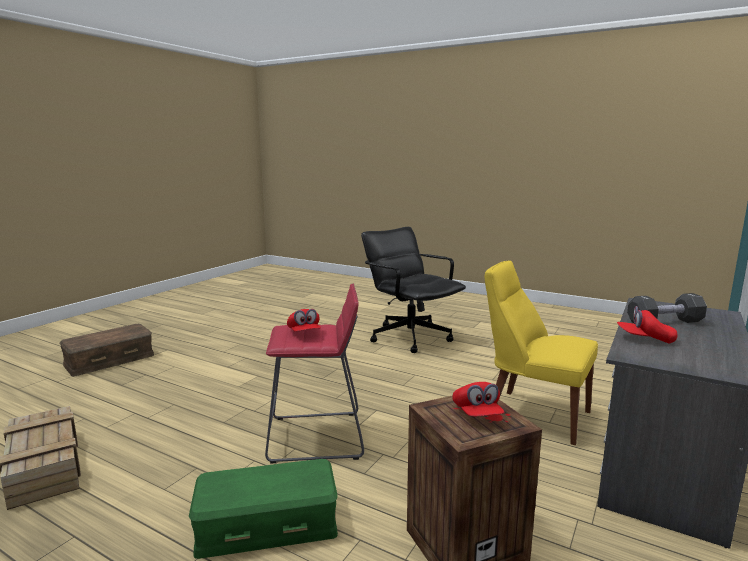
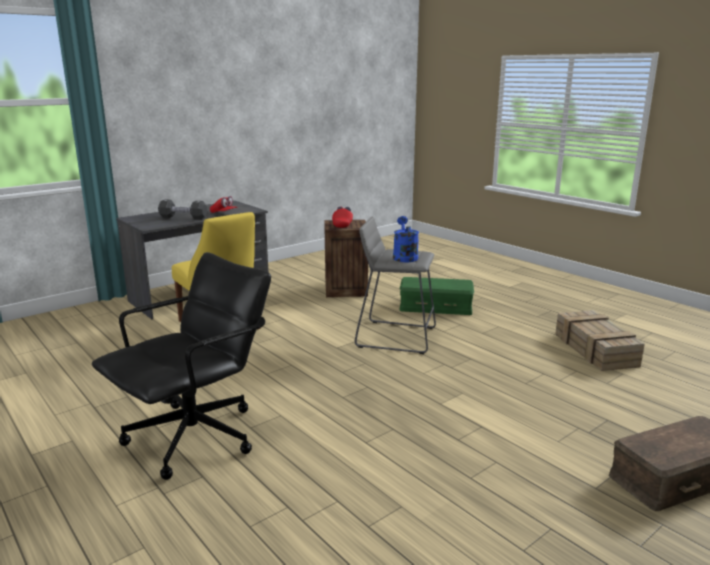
camera: 160 degrees left, 5 degrees up
red stool [265,284,364,463] -> grey stool [355,217,436,354]
red cap [287,309,321,332] -> blue watering can [393,216,419,262]
black office chair [361,227,466,353] -> black office chair turned 120 degrees counterclockwise [92,252,271,480]

